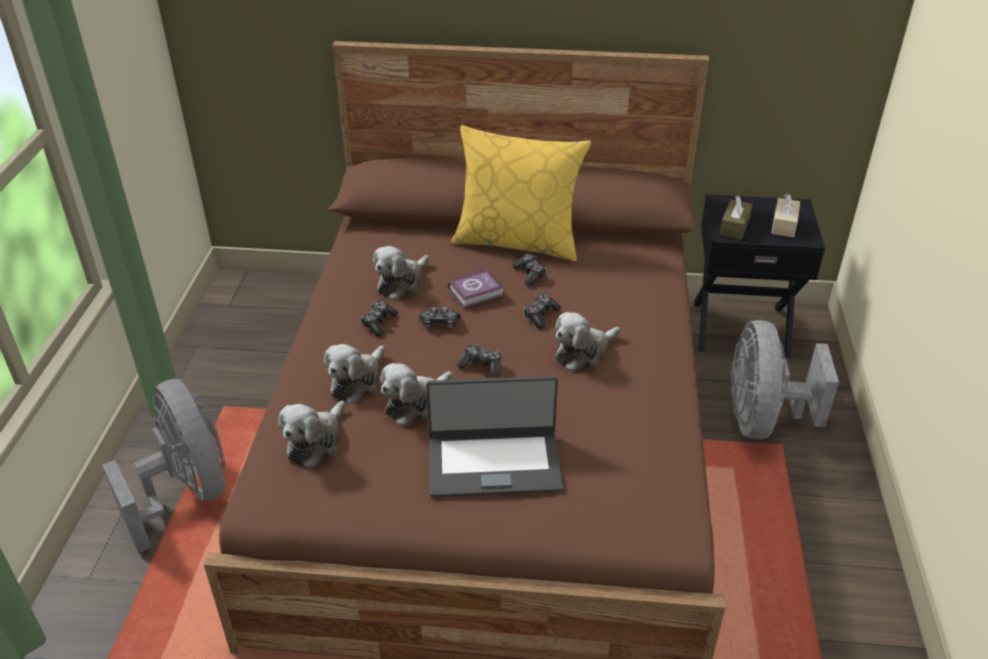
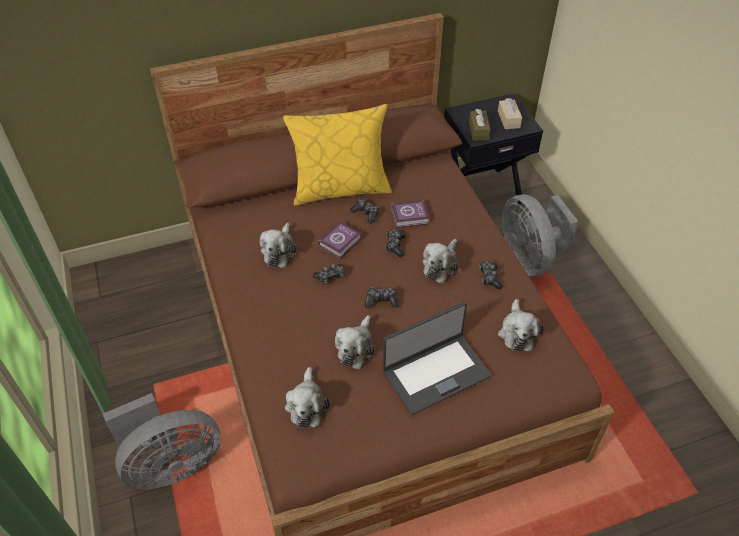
camera: 25 degrees left, 10 degrees up
grey fan [102,379,226,553] -> grey fan turned 120 degrees clockwise [103,393,221,489]
plush toy [324,344,385,403] -> plush toy moved to [498,299,544,351]
game controller [361,301,398,336] -> game controller moved to [479,261,502,289]
none -> book [391,199,430,228]

